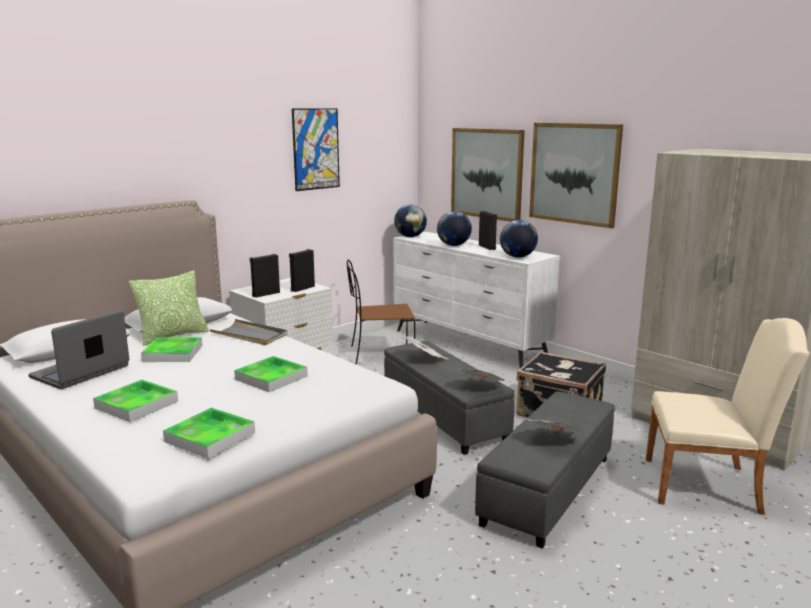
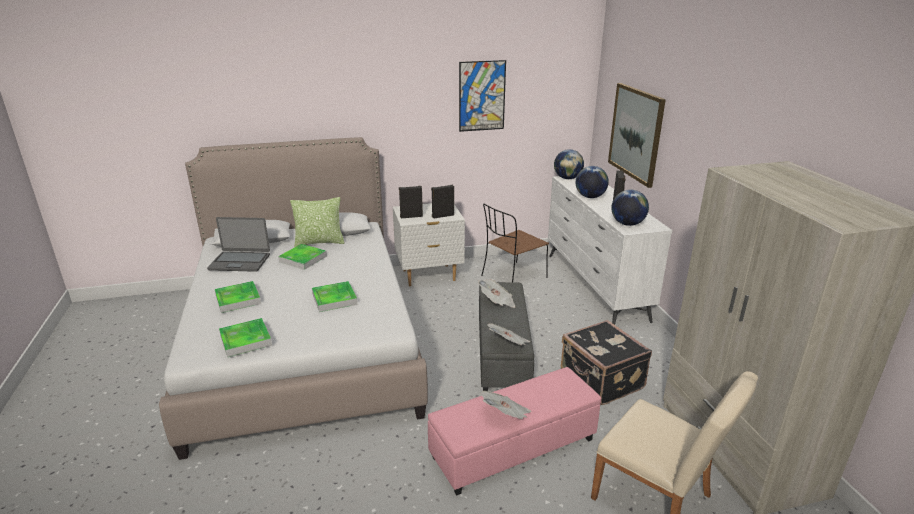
camera: 30 degrees right, 10 degrees up
laptop [28,310,129,389] -> laptop turned 150 degrees counterclockwise [207,217,270,272]
grey tray [210,319,288,345] -> none
brown chair [346,260,415,365] -> brown chair turned 60 degrees counterclockwise [481,204,549,282]
grey ottoman [475,391,615,549] -> pink ottoman [428,367,601,495]
picture [529,123,623,229] -> none

